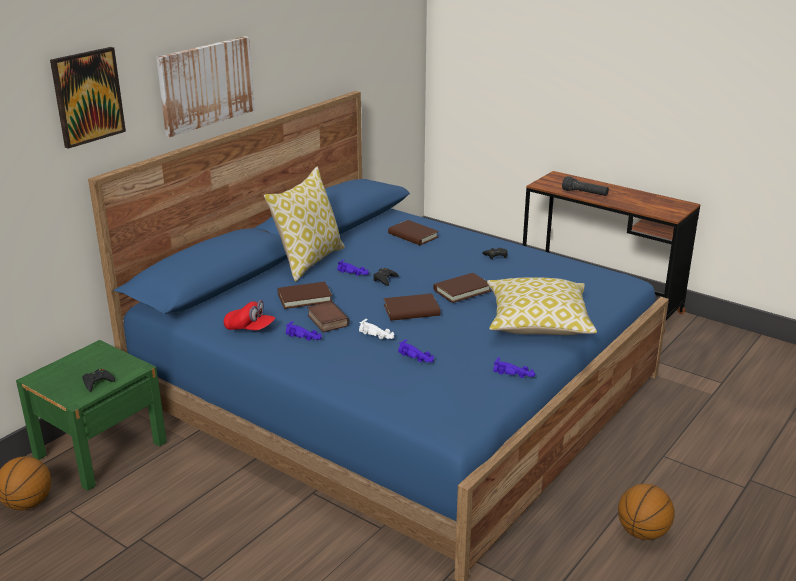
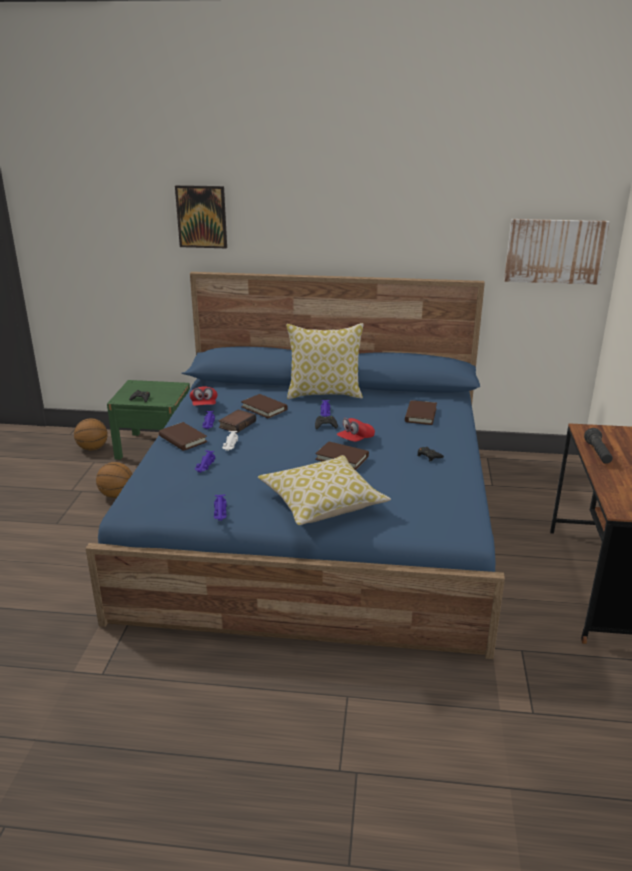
camera: 60 degrees right, 0 degrees up
picture [156,36,255,137] -> picture moved to [504,219,610,285]
brown book [384,294,440,321] -> brown book moved to [159,422,207,451]
basketball [618,484,675,540] -> basketball moved to [96,462,132,498]
none -> red cap [336,418,375,442]

